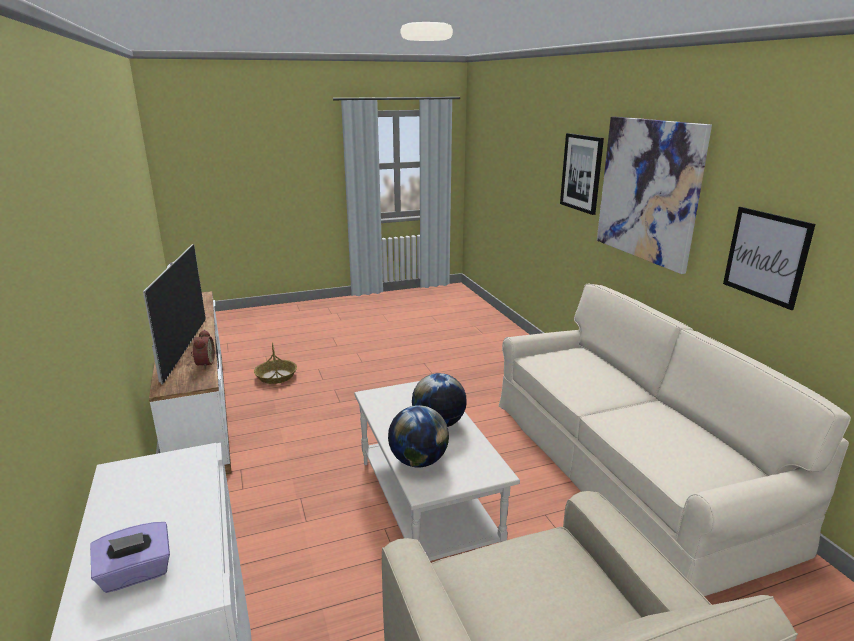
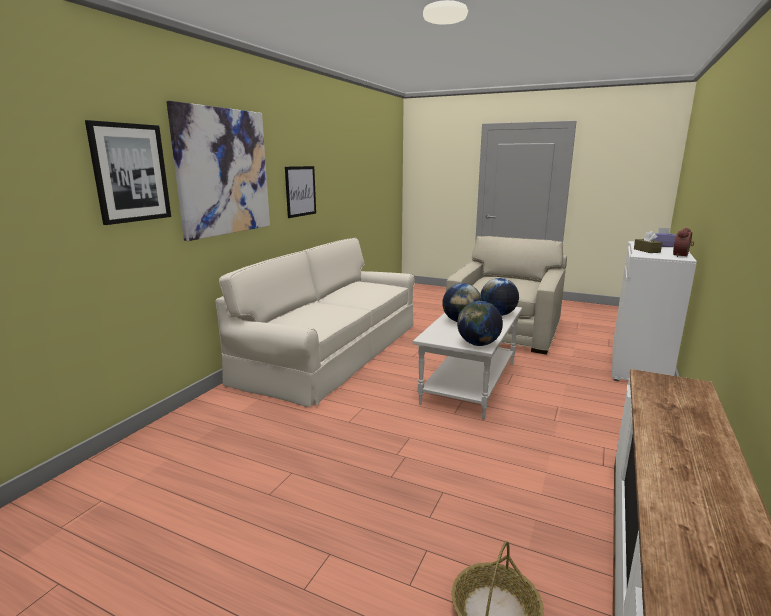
camera: 135 degrees left, 5 degrees down
television [143,244,206,385] -> none
alarm clock [191,330,215,369] -> alarm clock moved to [673,228,694,257]
none -> globe [457,301,503,346]
none -> brown tissue box [634,231,662,253]

